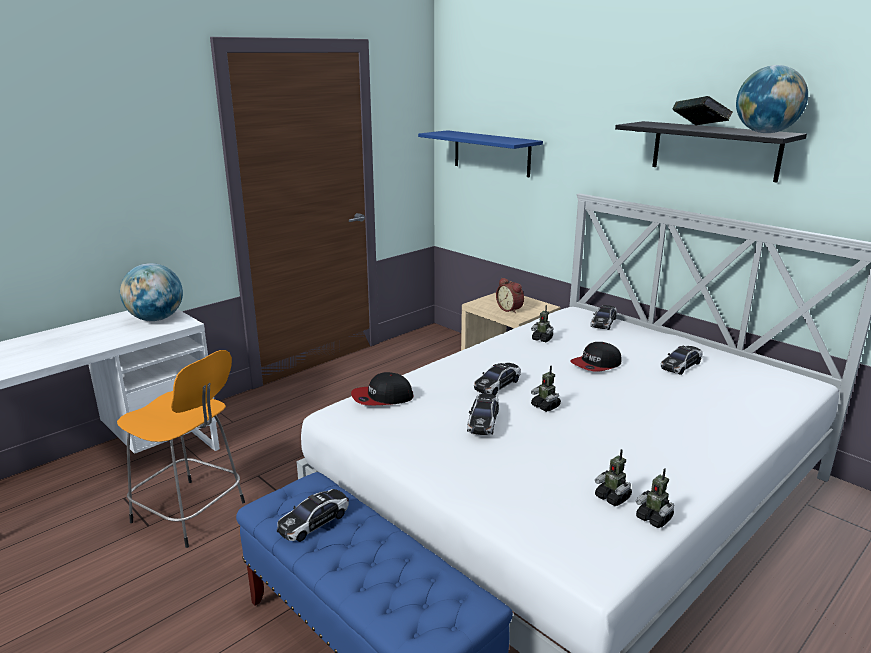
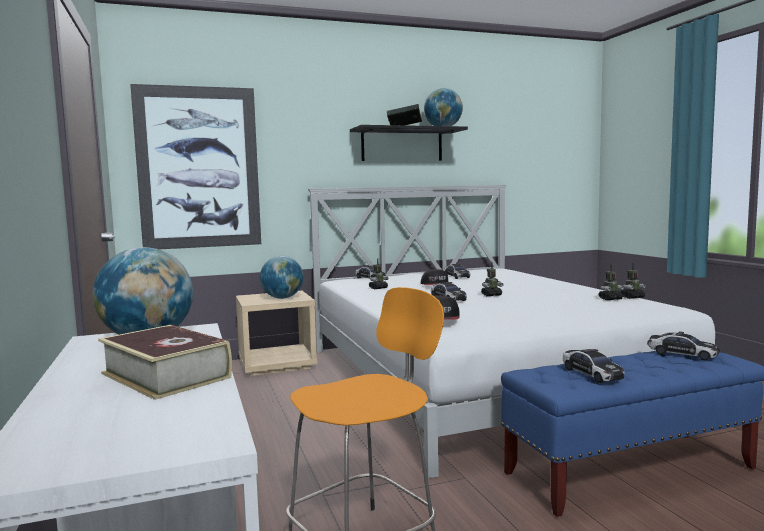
camera: 65 degrees left, 15 degrees down
blue shelf [418,130,543,177] -> picture [130,84,261,249]
toy car [467,394,499,435] -> toy car moved to [647,331,720,360]
alarm clock [496,278,524,314] -> globe [260,256,303,299]
none -> book [98,325,232,400]

